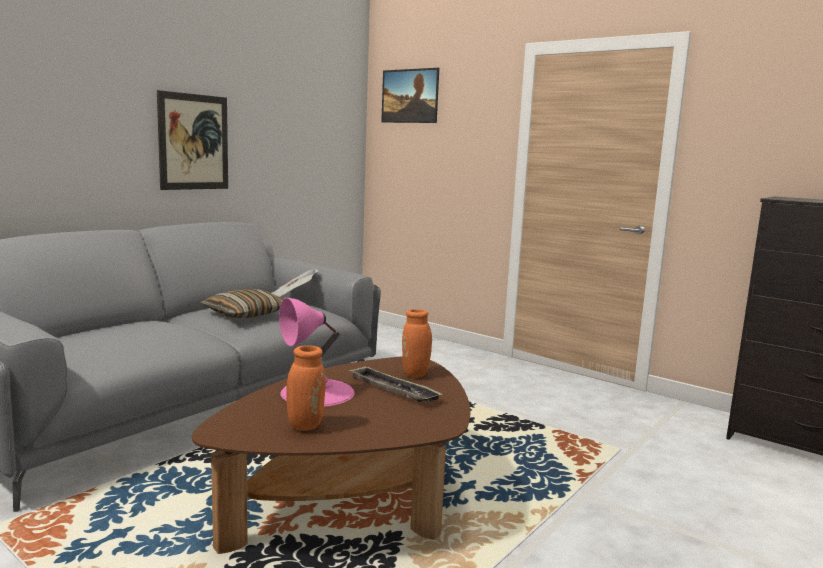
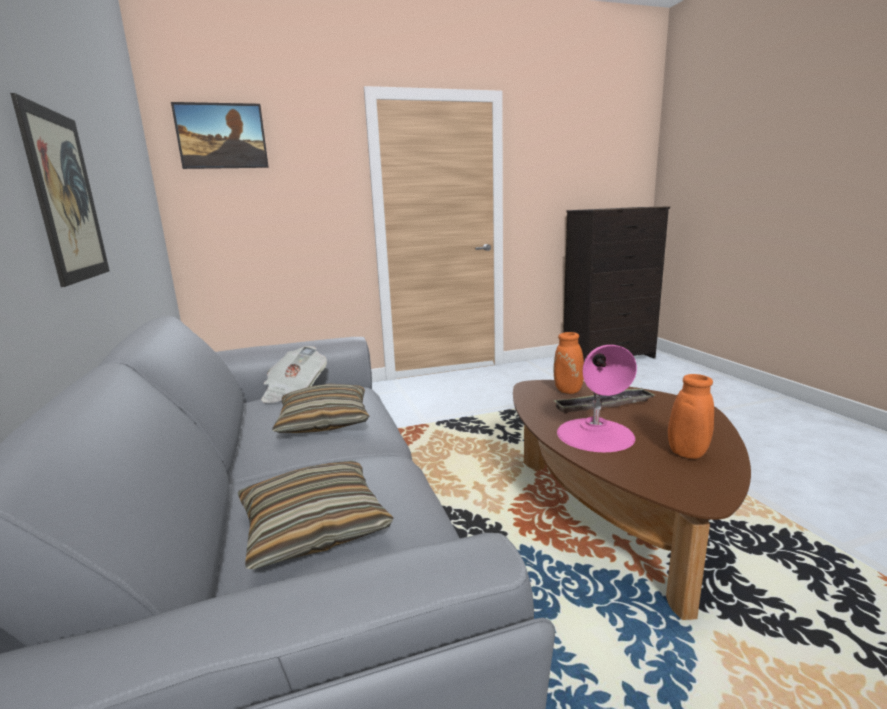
camera: 55 degrees left, 5 degrees up
none -> pillow [238,461,393,569]

